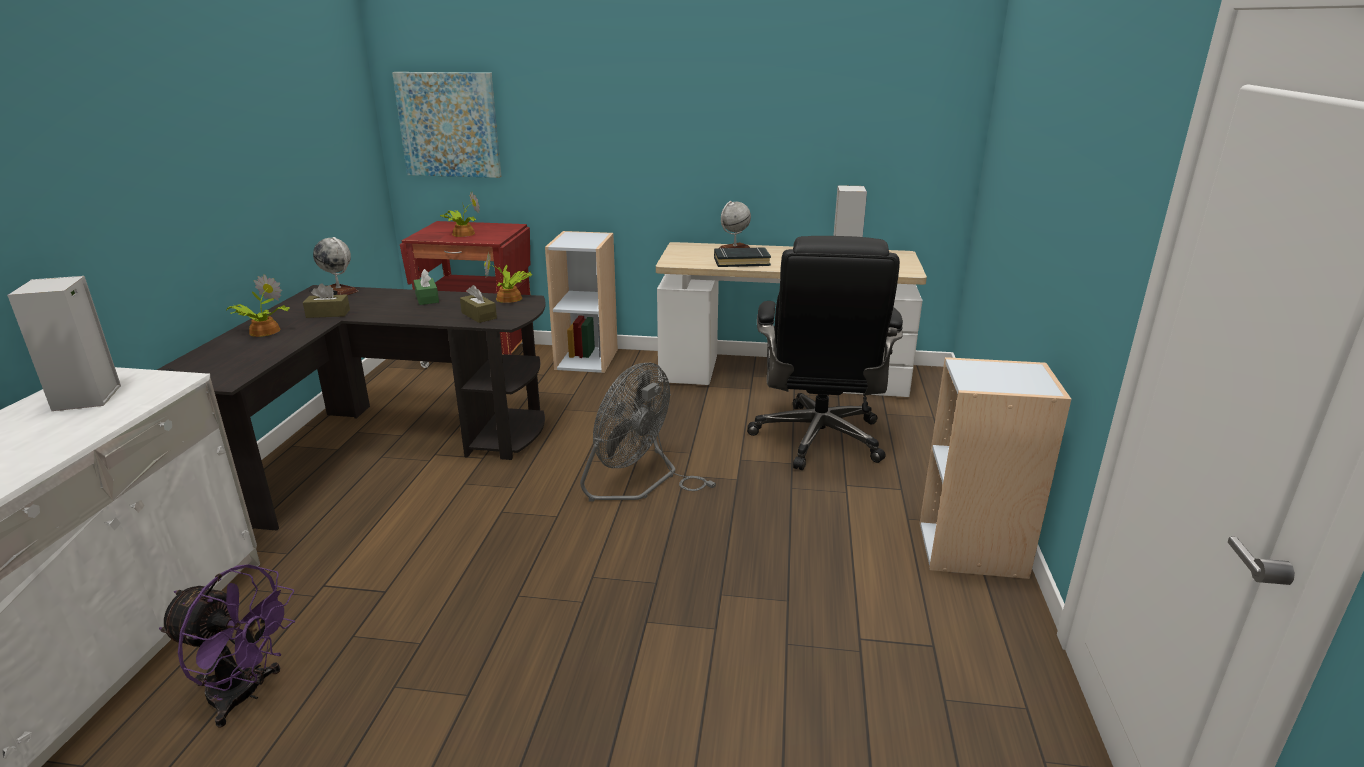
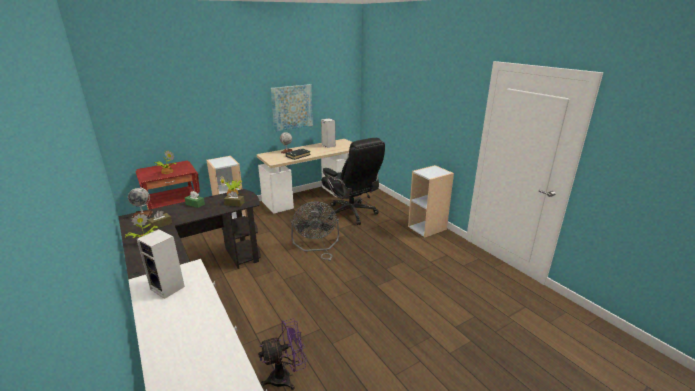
camera: 40 degrees left, 0 degrees up
picture [392,72,502,178] -> picture moved to [271,84,313,132]
grey fan [580,363,716,502] -> grey fan turned 90 degrees clockwise [291,202,339,261]

